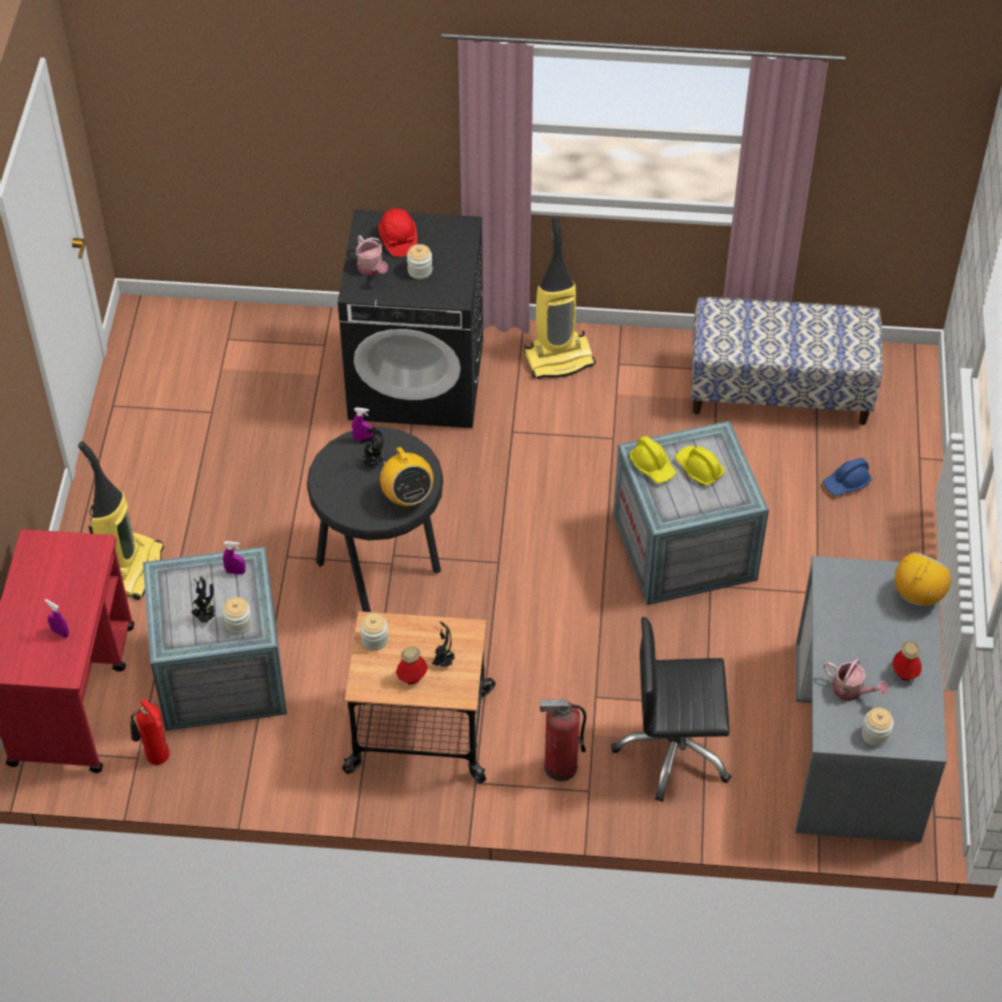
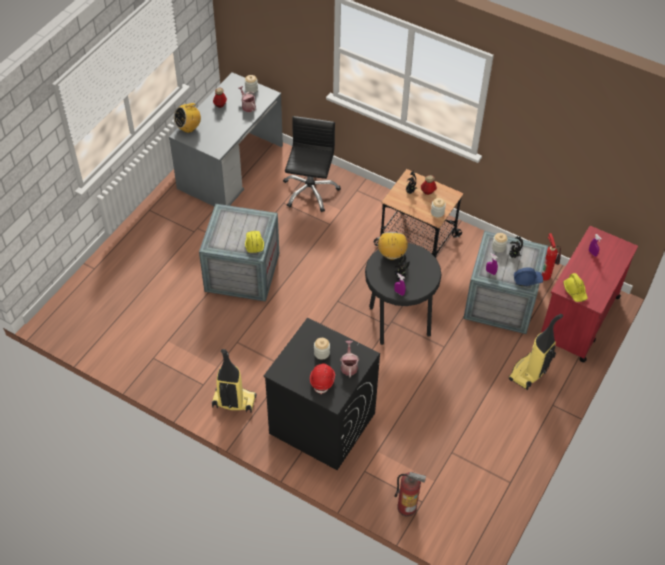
camera: 155 degrees left, 0 degrees up
fire extinguisher [540,698,586,781] -> fire extinguisher moved to [394,471,426,516]
black office chair [611,617,731,802] -> black office chair turned 105 degrees counterclockwise [283,116,341,212]
yellow hard hat [675,446,725,486] -> yellow hard hat moved to [563,273,588,302]
bench [691,297,883,425] -> none
blue hard hat [823,458,872,496] -> blue hard hat moved to [514,268,543,286]

